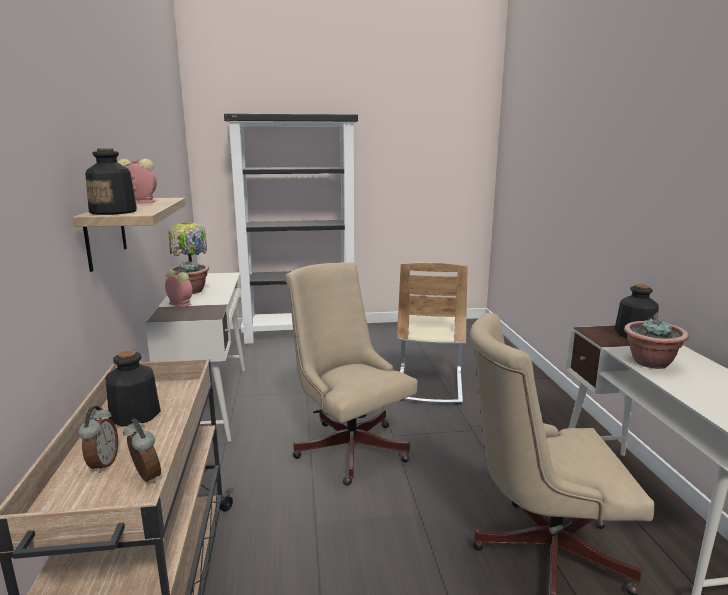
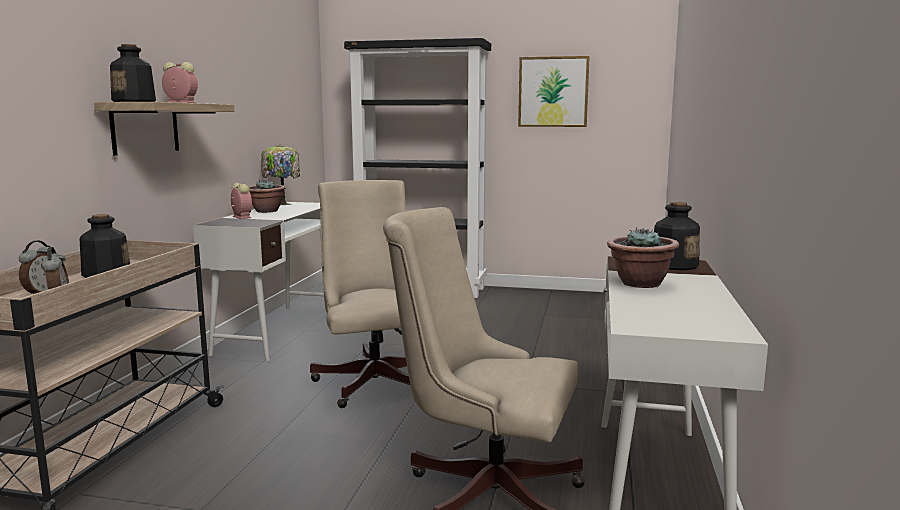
camera: 20 degrees right, 5 degrees down
beige chair [396,262,468,404] -> none
none -> picture [518,56,590,127]

